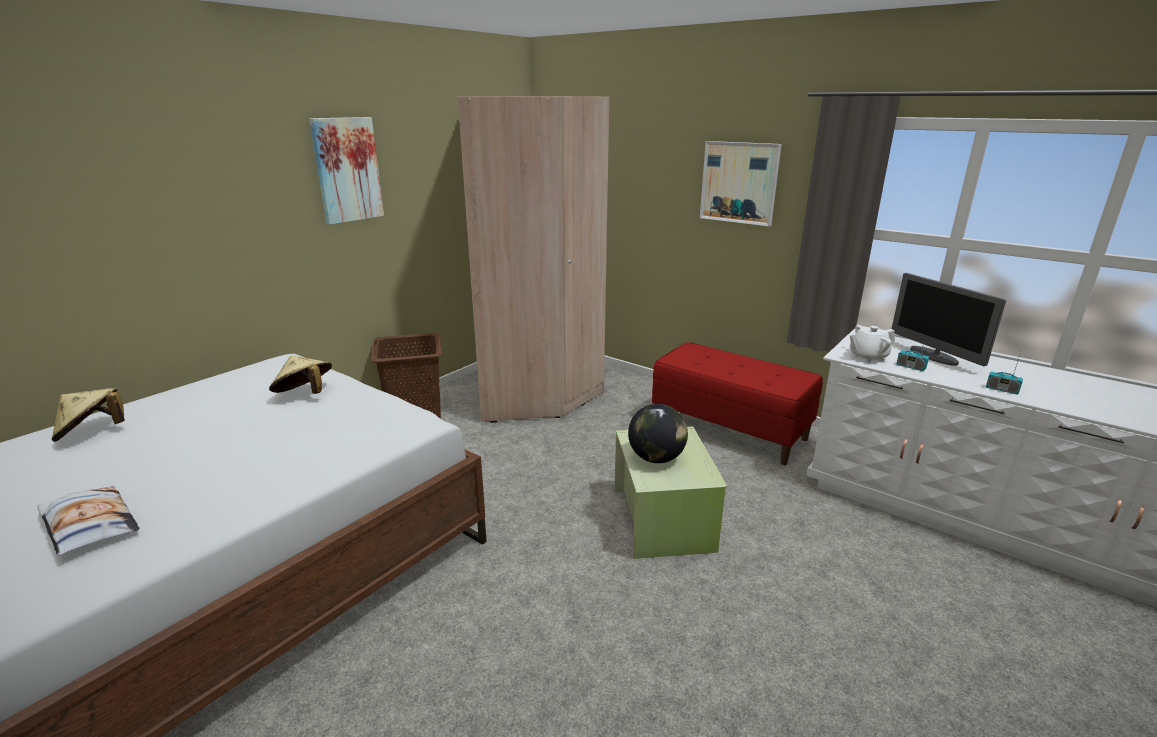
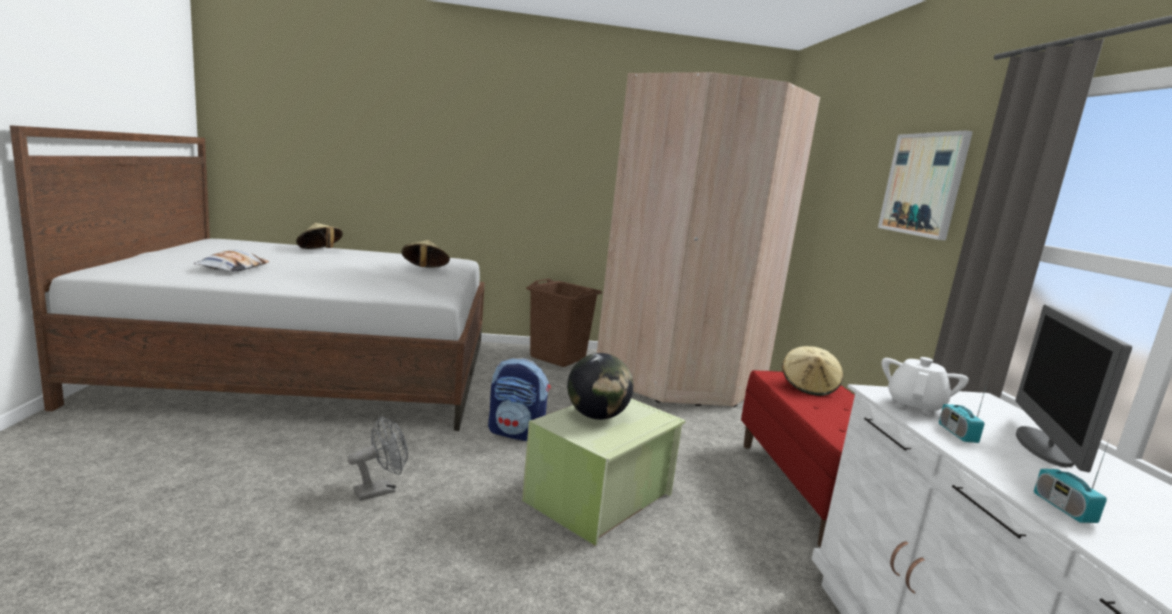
camera: 45 degrees right, 10 degrees down
picture [309,117,384,225] -> none
white teapot [850,325,895,362] -> white teapot turned 90 degrees clockwise [882,357,969,416]
none -> grey fan [348,416,408,501]
none -> backpack [488,358,551,441]
none -> beige hat [782,346,843,396]

